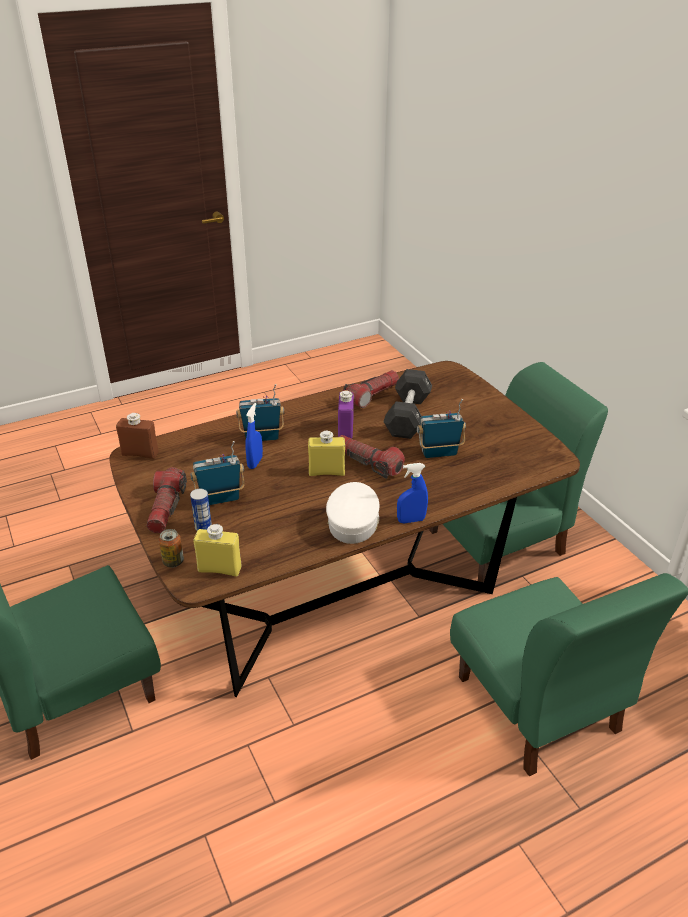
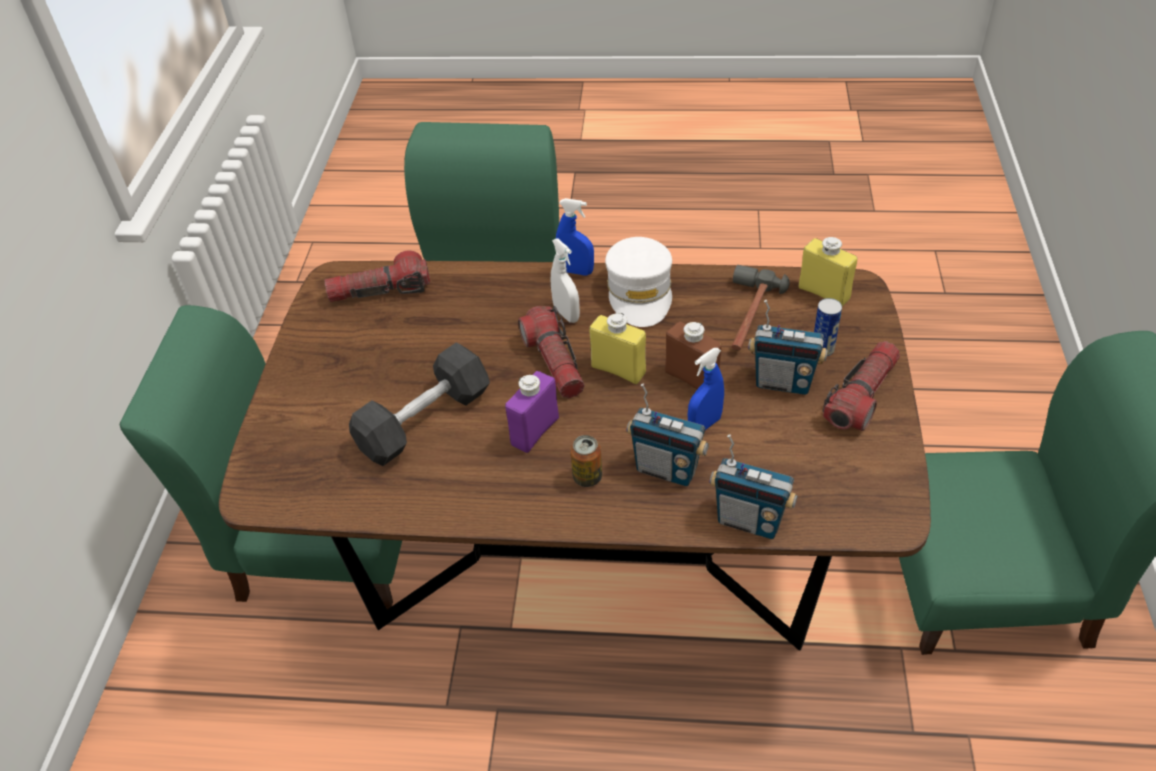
camera: 145 degrees left, 10 degrees up
brown bottle [116,413,159,459] -> brown bottle moved to [665,321,721,389]
can [159,529,184,568] -> can moved to [570,435,602,487]
white cap [326,482,379,544] -> white cap turned 45 degrees counterclockwise [605,237,672,327]
flashlight [343,370,399,408] -> flashlight moved to [324,250,430,302]
radio [417,399,466,458] -> radio moved to [709,434,797,539]
none -> white spray bottle [551,238,580,323]
none -> hammer [731,265,790,350]

